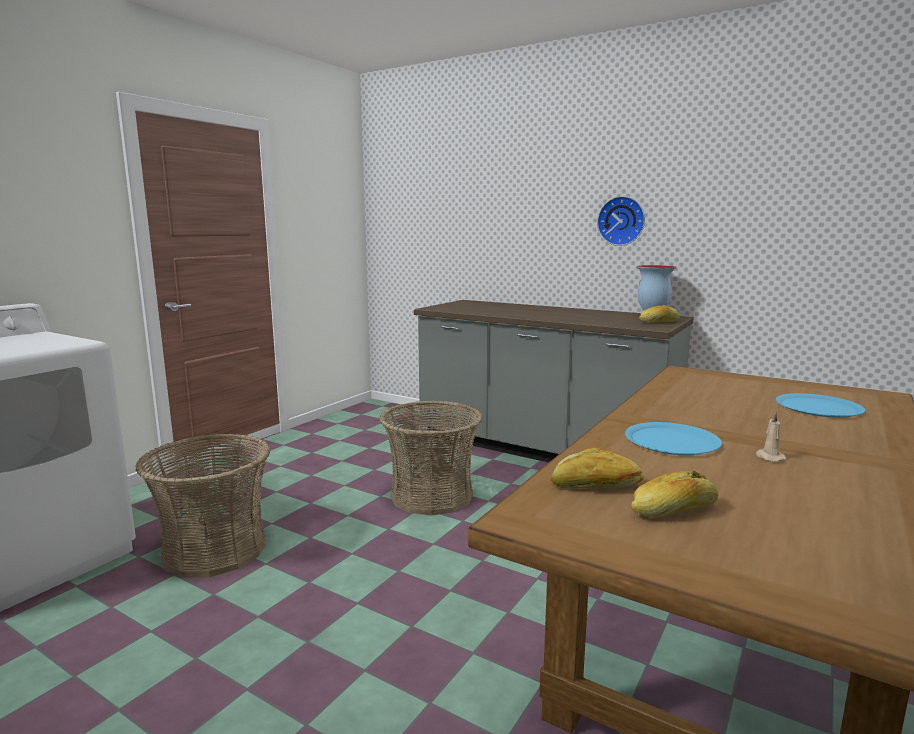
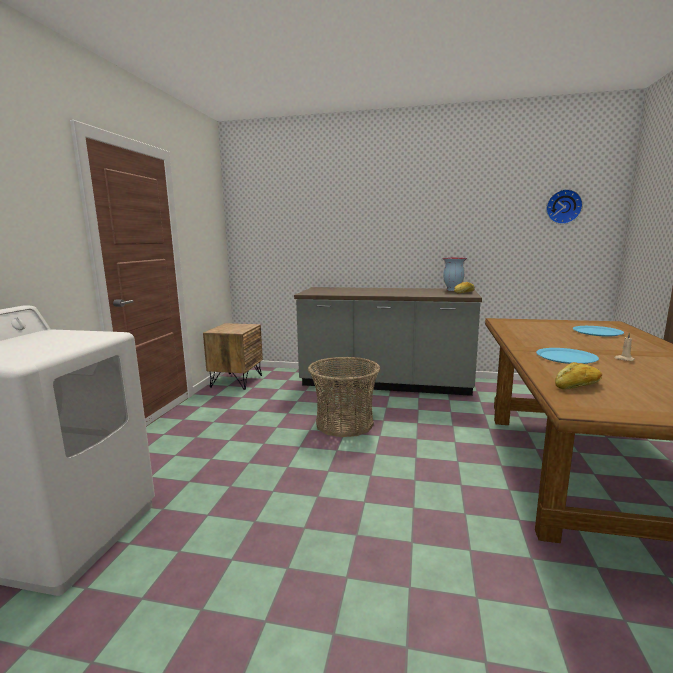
camera: 20 degrees left, 0 degrees up
basket [135,433,270,577] -> none
wall clock [597,196,645,246] -> wall clock moved to [546,189,583,224]
bread [631,471,718,518] -> none
none -> brown nightstand [203,323,263,390]

